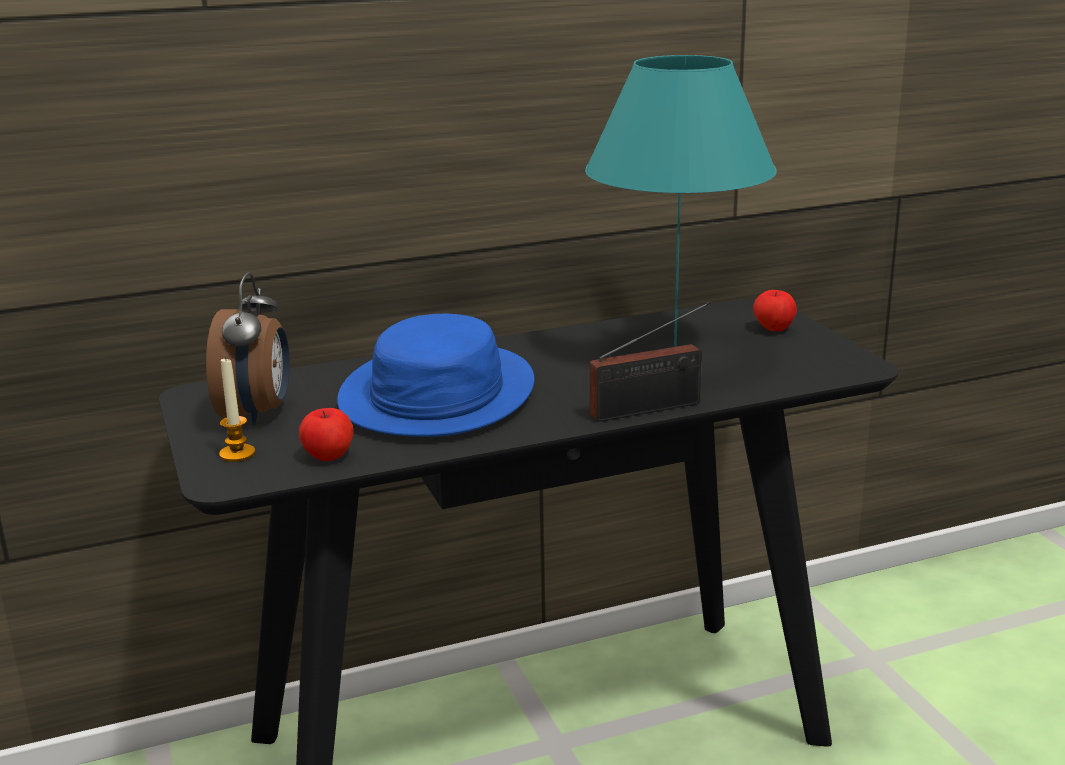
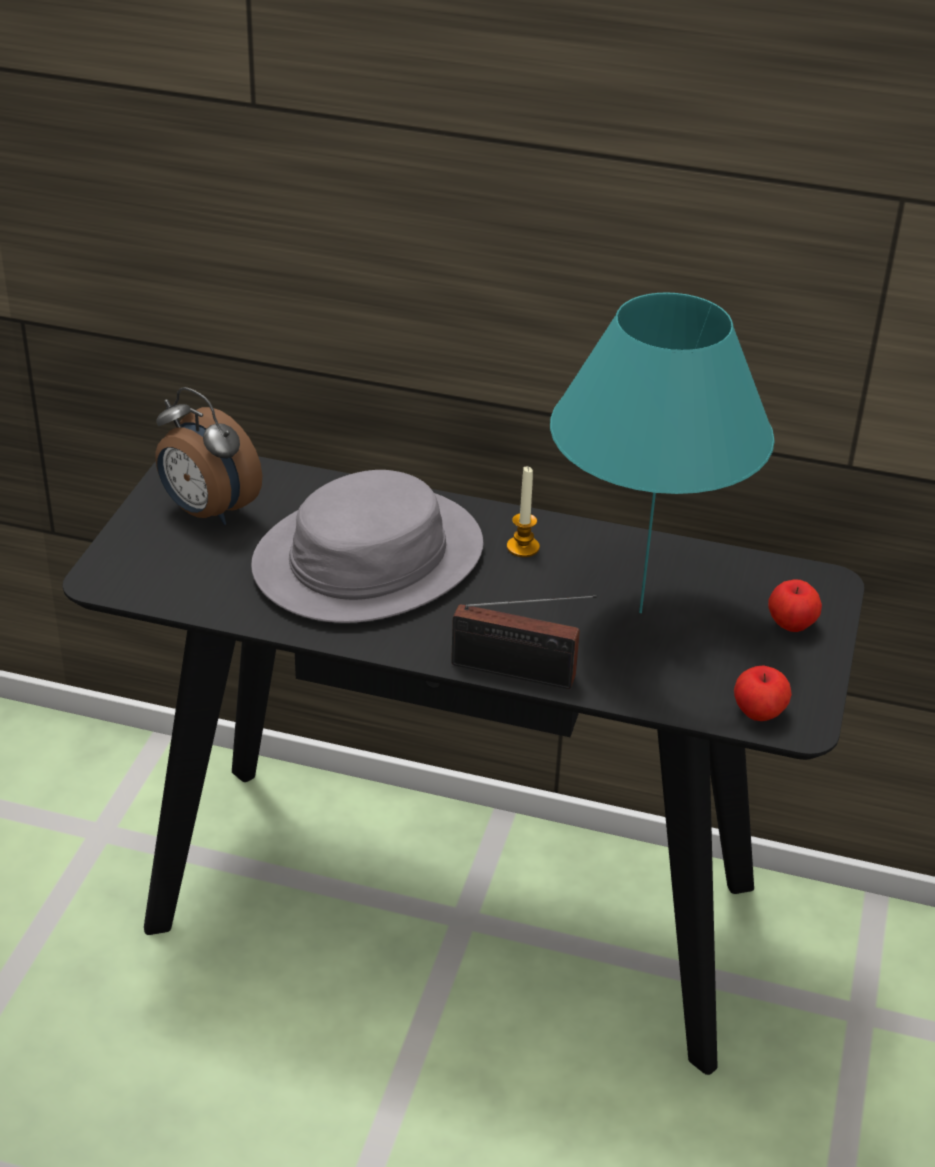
camera: 35 degrees right, 15 degrees up
alarm clock [206,272,290,426] -> alarm clock turned 90 degrees clockwise [156,387,262,525]
candle [219,357,255,462] -> candle moved to [507,466,540,557]
apple [299,408,354,461] -> apple moved to [734,665,792,721]
blue hat [337,314,534,437] -> grey hat [251,470,483,623]

